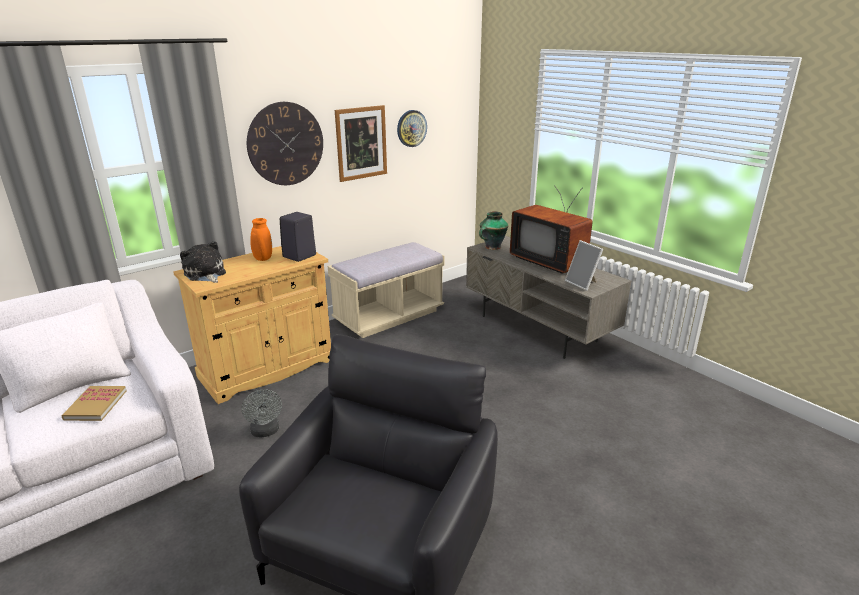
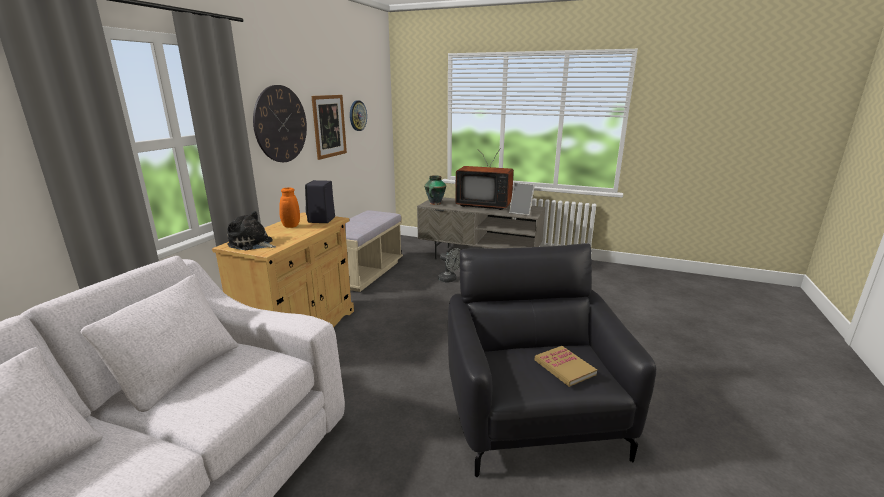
camera: 30 degrees left, 5 degrees down
book [62,386,126,421] -> book moved to [535,346,597,387]
grey fan [242,389,282,438] -> grey fan moved to [438,248,460,282]

